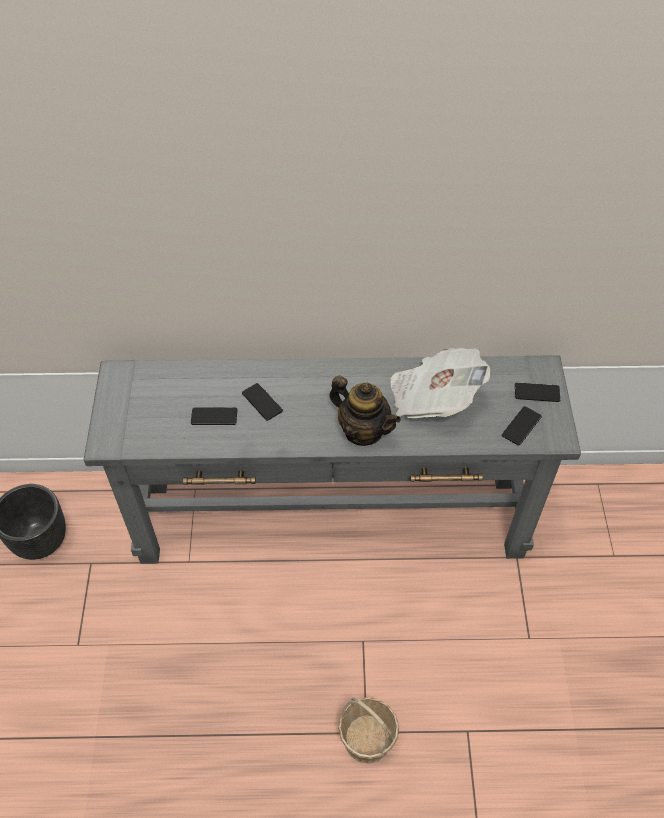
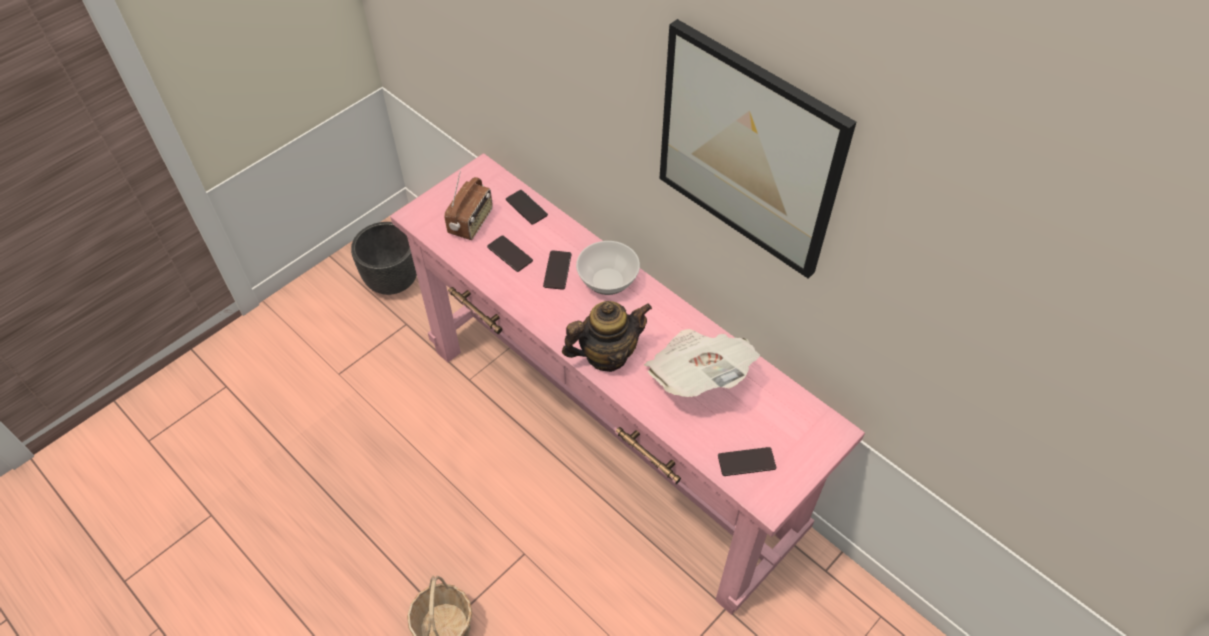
camera: 45 degrees right, 0 degrees up
grey console table [83,355,581,564] -> pink console table [390,153,865,615]
teapot [329,376,401,446] -> teapot turned 105 degrees counterclockwise [562,301,652,372]
phone [515,382,560,402] -> phone moved to [506,190,548,225]
none -> radio [444,171,493,240]
none -> bowl [576,241,640,295]
none -> picture [659,19,856,279]

